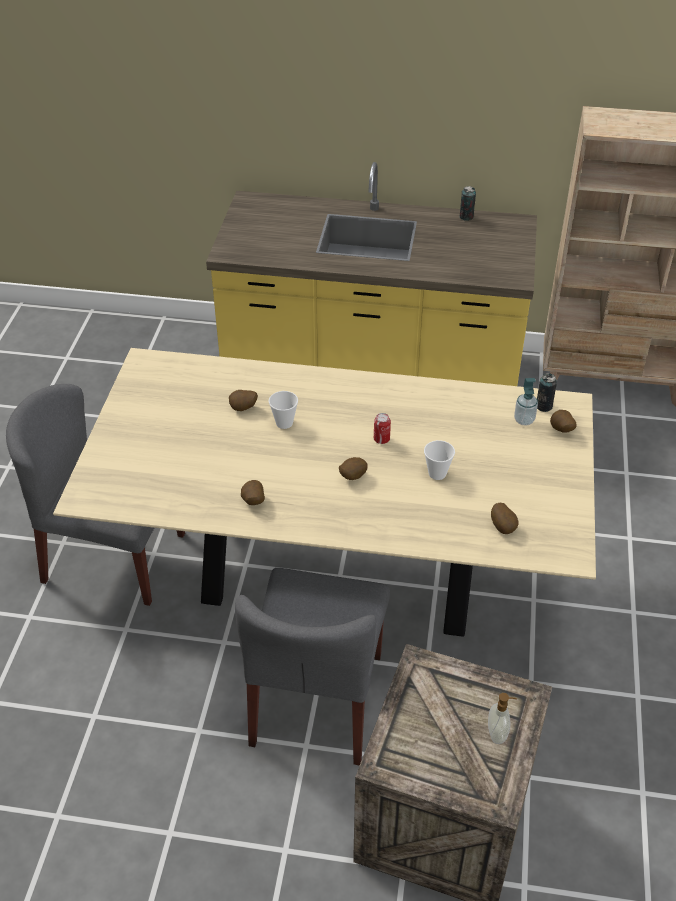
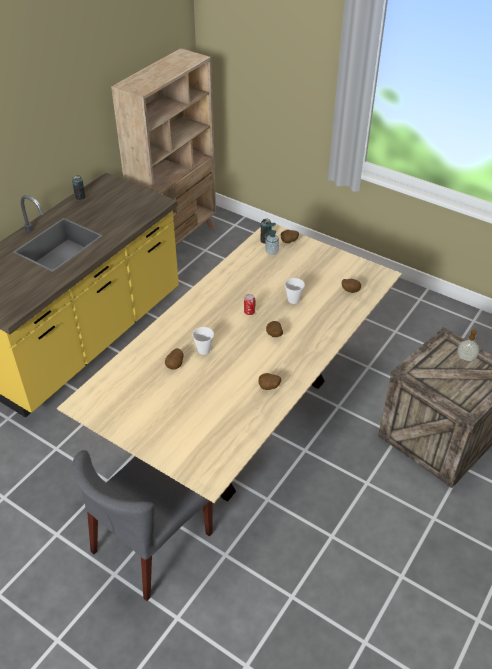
camera: 65 degrees left, 0 degrees up
grey chair [235,568,390,766] -> none

